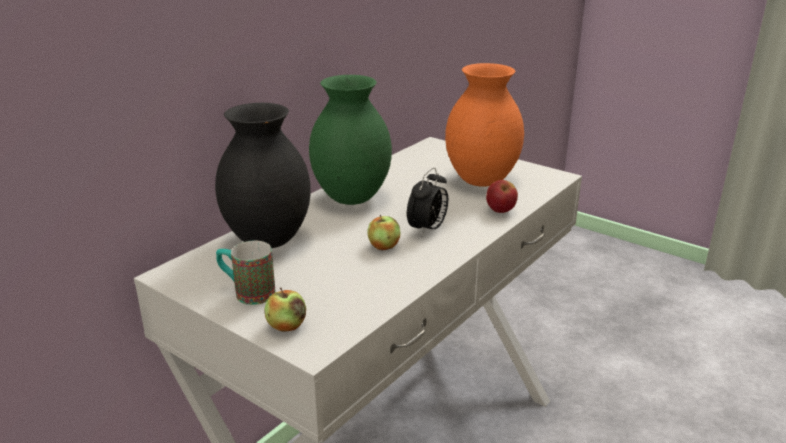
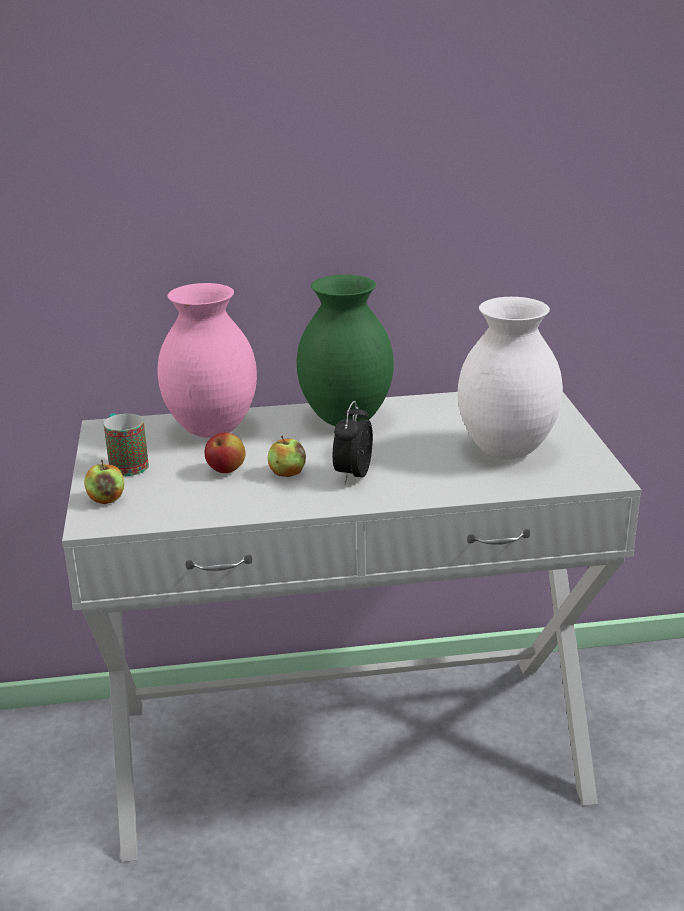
camera: 45 degrees right, 0 degrees up
black vase [215,103,311,248] -> pink vase [157,283,257,438]
alarm clock [407,168,448,237] -> alarm clock turned 120 degrees clockwise [333,401,373,484]
orange vase [445,63,524,187] -> white vase [458,297,563,459]
apple [486,180,518,213] -> apple moved to [205,433,246,473]

